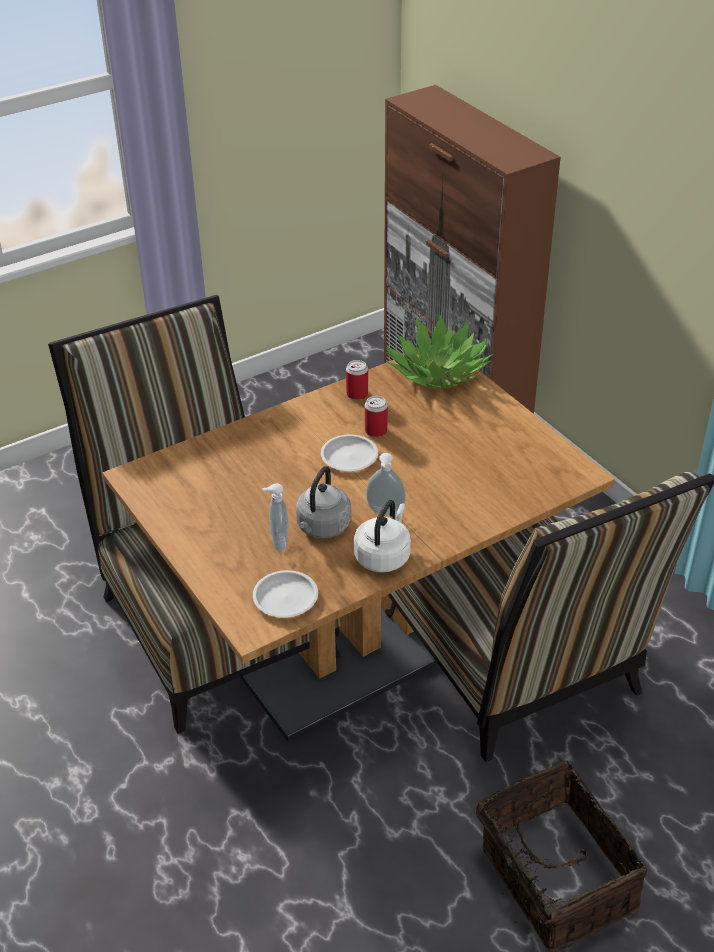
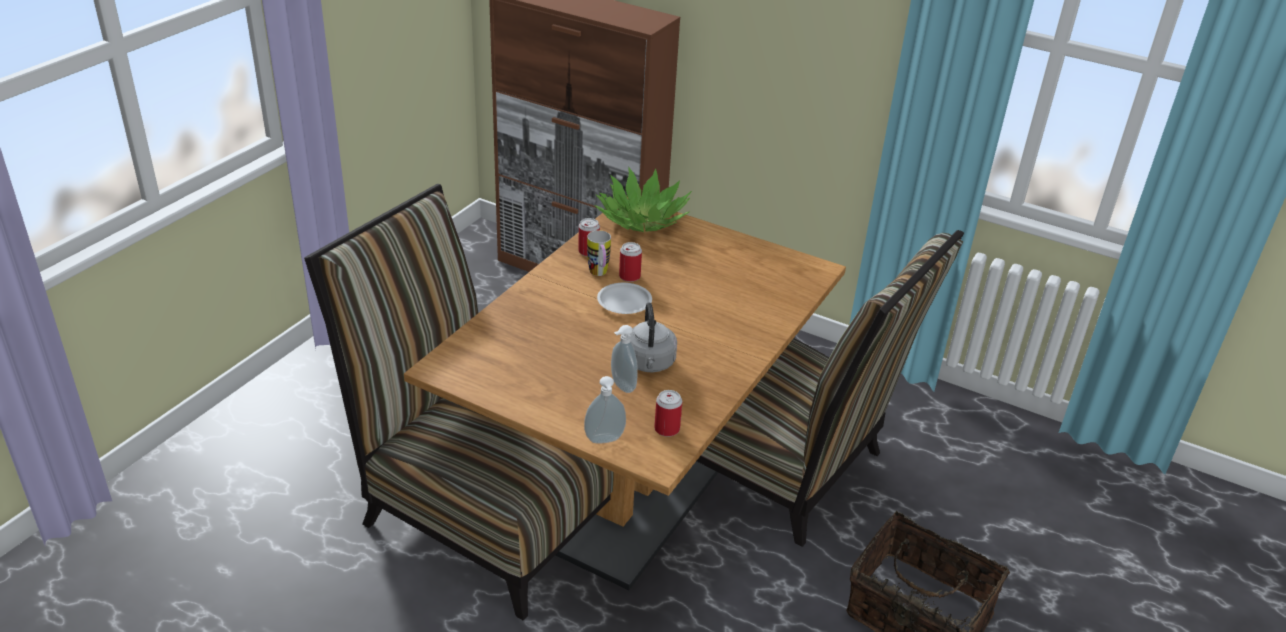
camera: 30 degrees left, 5 degrees down
white plate [253,570,318,618] -> can [654,390,682,437]
white kettle [354,500,411,572] -> none
soap dispenser [366,453,406,515] -> soap dispenser moved to [584,376,626,444]
none -> mug [587,230,611,276]

